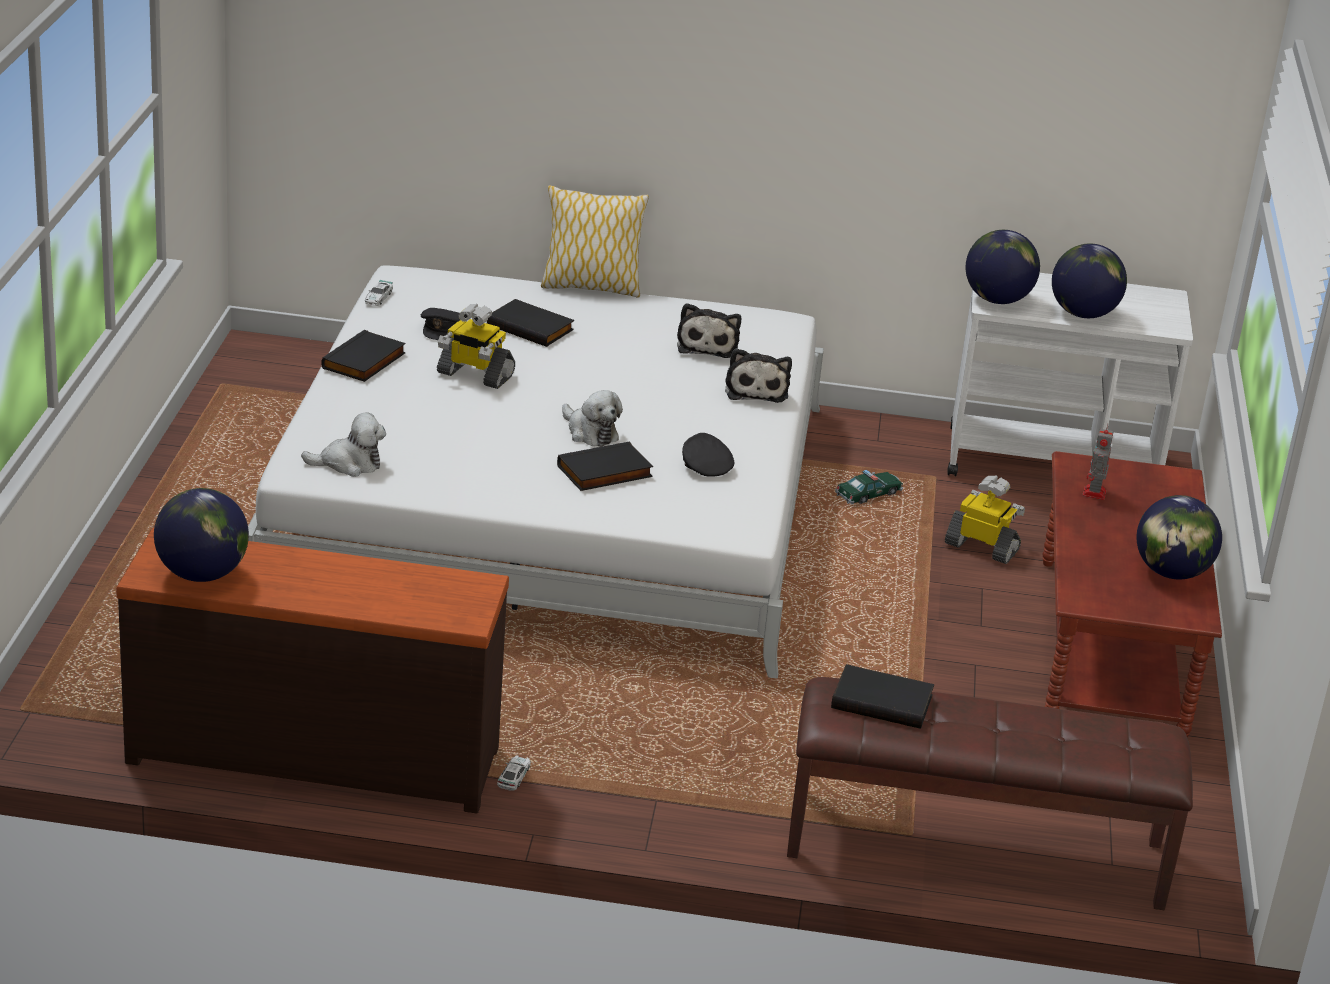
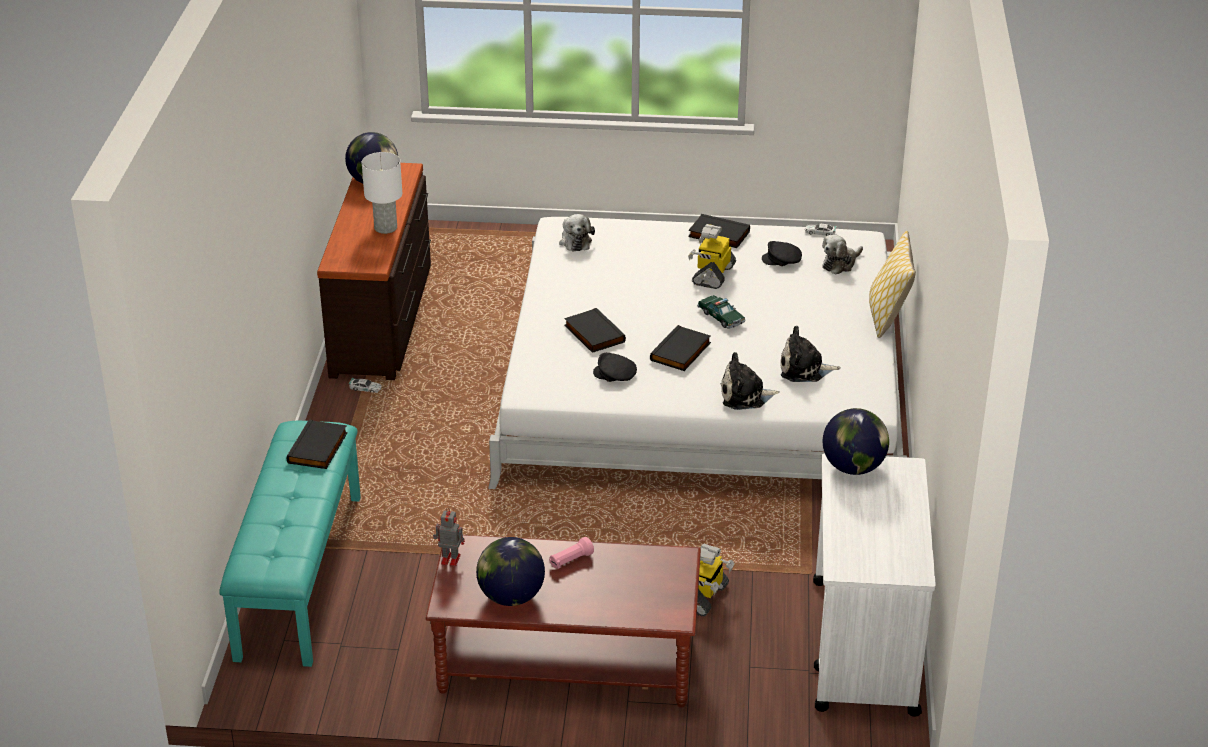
camera: 90 degrees right, 5 degrees up
black book [487,299,574,347] -> black book moved to [650,325,711,371]
plush toy [562,390,623,447] -> plush toy moved to [822,235,863,275]
black cap [682,433,734,477] -> black cap turned 135 degrees counterclockwise [593,353,637,382]
brown bench [787,677,1193,910] -> turquoise bench [219,421,361,667]
toy car [835,470,903,504] -> toy car moved to [697,295,746,329]
globe [1052,243,1127,318] -> none
toy robot [1082,424,1113,500] -> toy robot moved to [433,508,465,566]
none -> white table lamp [362,152,402,234]
none -> pink flashlight [549,537,594,569]

